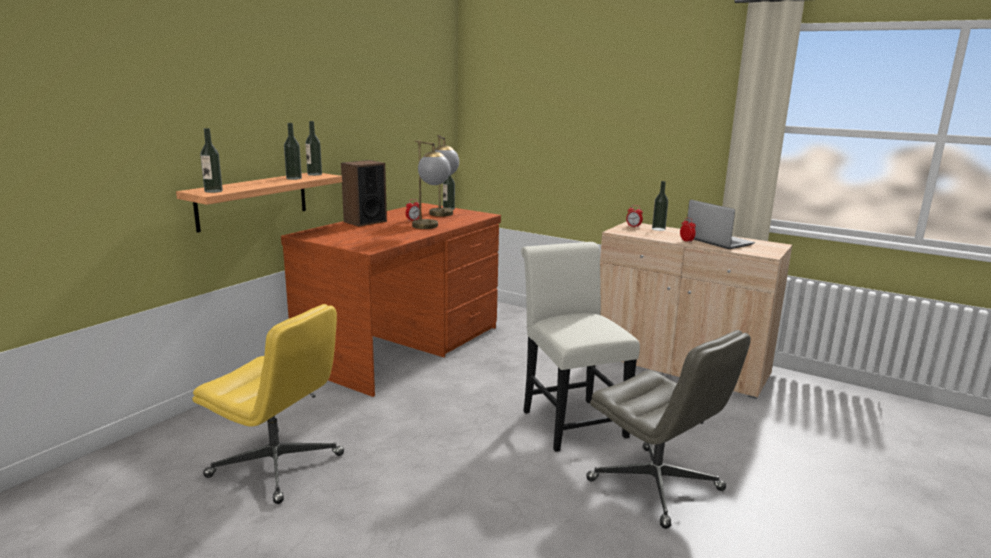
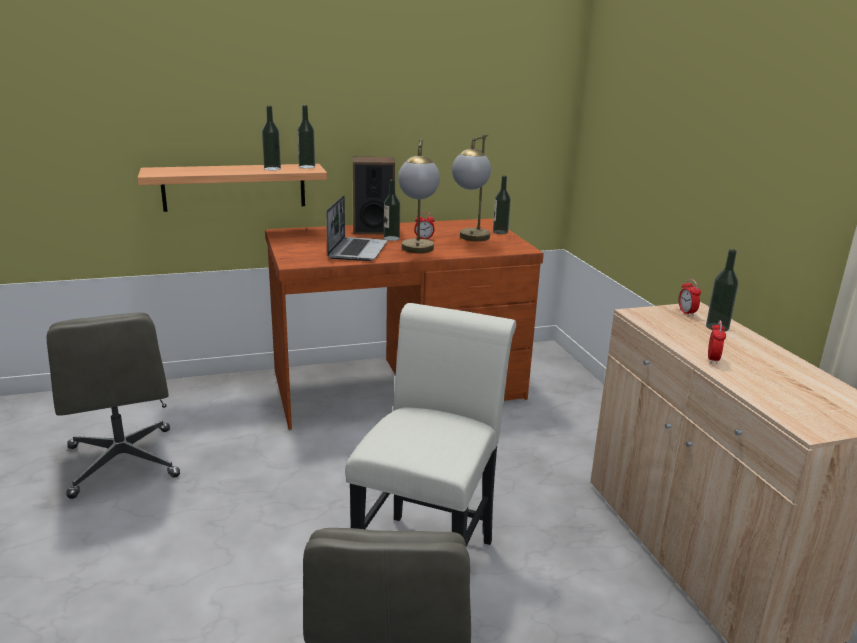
camera: 40 degrees right, 5 degrees up
yellow office chair [192,304,344,504] -> grey office chair [47,312,180,499]
bottle [200,128,223,193] -> bottle moved to [384,179,400,241]
laptop [687,200,755,249] -> laptop moved to [326,195,388,261]

